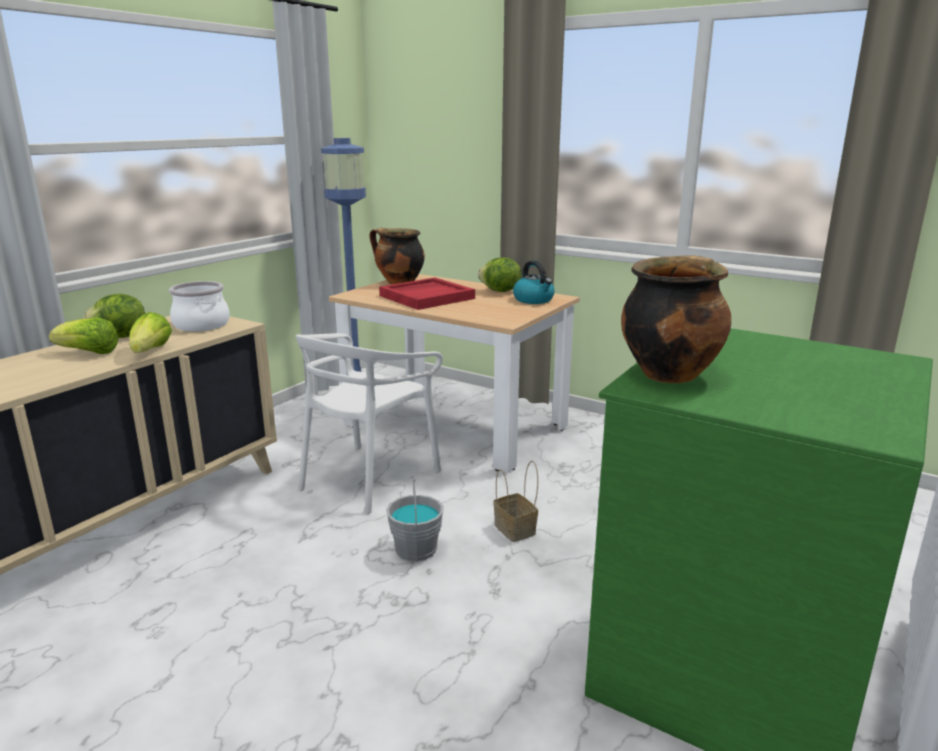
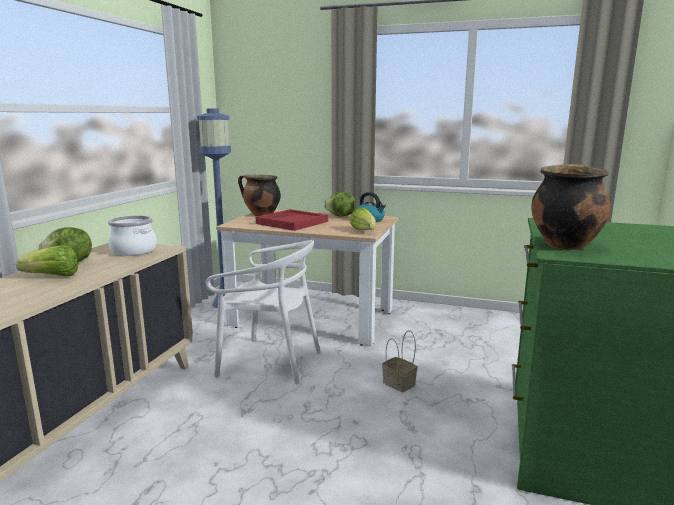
camera: 15 degrees left, 5 degrees down
lettuce [129,312,172,353] -> lettuce moved to [350,207,376,230]
white chair [296,333,443,514] -> white chair turned 90 degrees counterclockwise [206,240,321,384]
grey bucket [386,479,444,562] -> none

